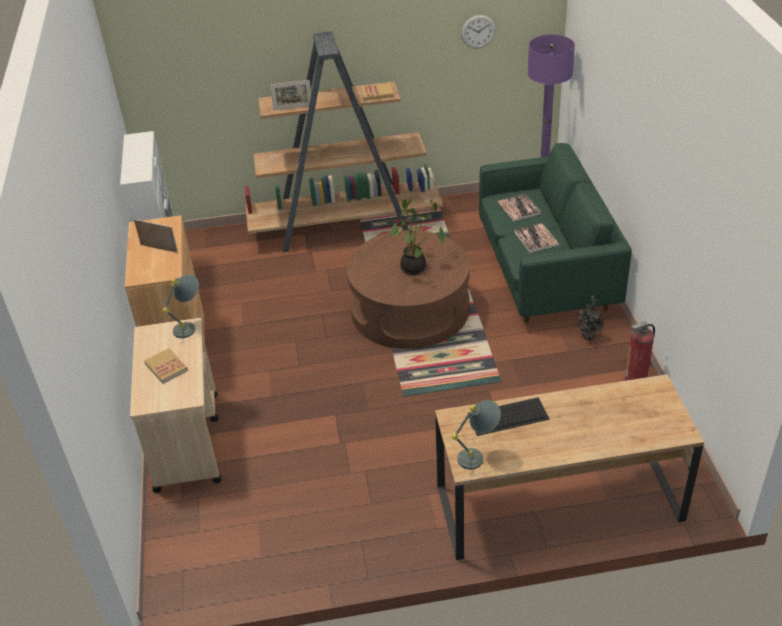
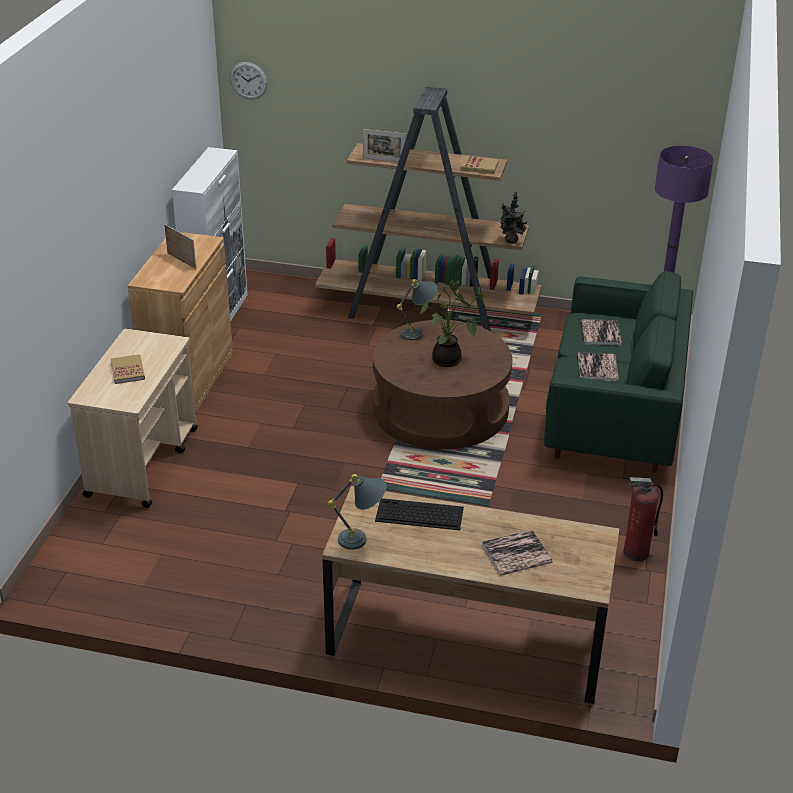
camera: 20 degrees right, 5 degrees down
grey table lamp [163,274,199,338] -> grey table lamp moved to [397,279,437,340]
wall clock [461,15,496,48] -> wall clock moved to [230,62,268,99]
potted plant [577,296,605,340] -> potted plant moved to [500,191,528,243]
none -> book [482,530,553,576]

